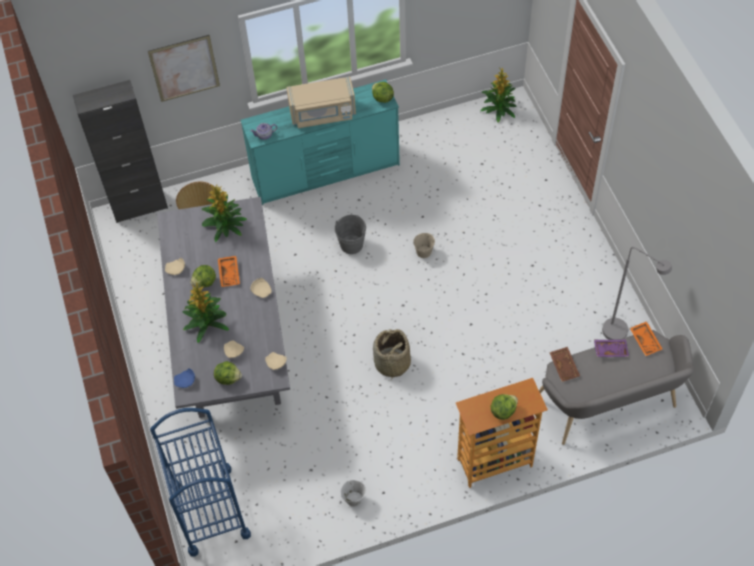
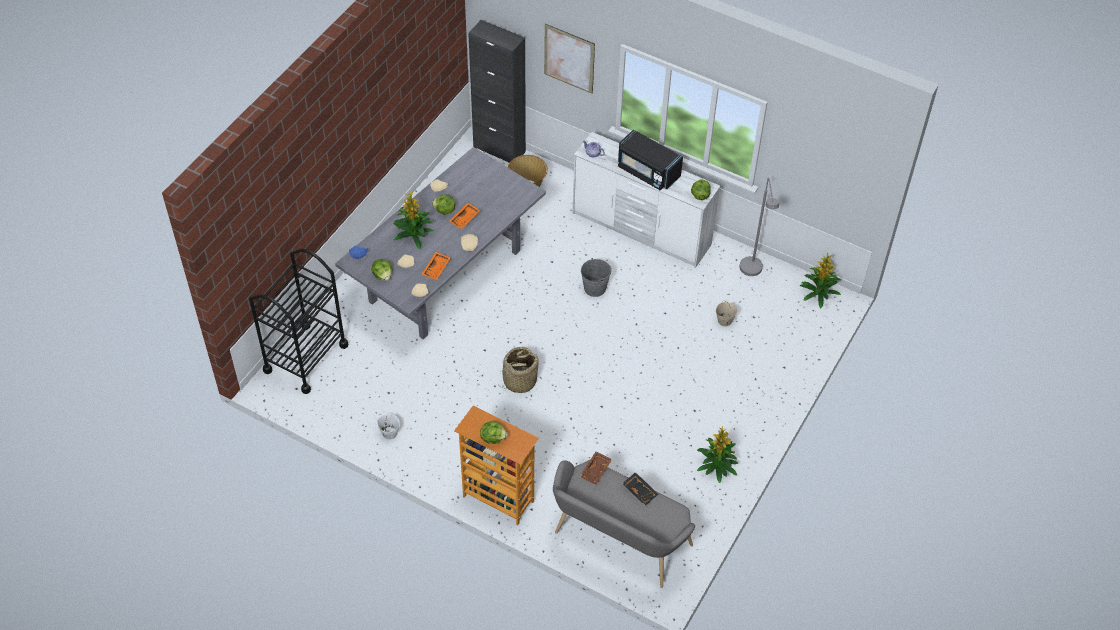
camera: 45 degrees right, 5 degrees down
blue cart [150,408,251,557] -> black cart [249,249,349,394]
potted plant [202,184,247,242] -> potted plant moved to [697,425,738,483]
turquoise dresser [240,79,400,205] -> white dresser [573,132,720,268]
beige microwave [286,77,356,128] -> black microwave [618,129,683,190]
beige bucket [414,233,435,258] -> beige bucket moved to [716,301,738,326]
purple tray [594,340,629,357] -> black tray [622,472,658,506]
grey floor lamp [602,247,672,340] -> grey floor lamp moved to [739,178,779,276]
orange tray [630,321,662,356] -> orange tray moved to [421,252,451,280]

